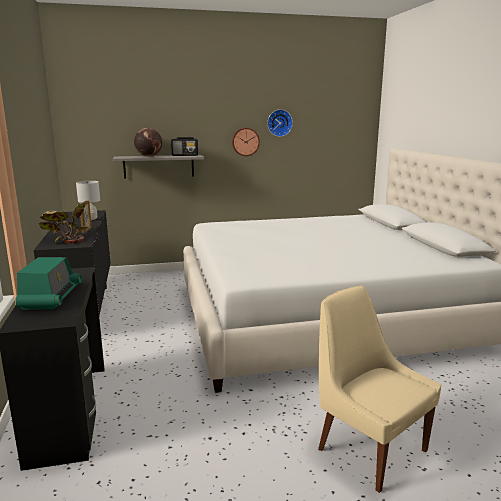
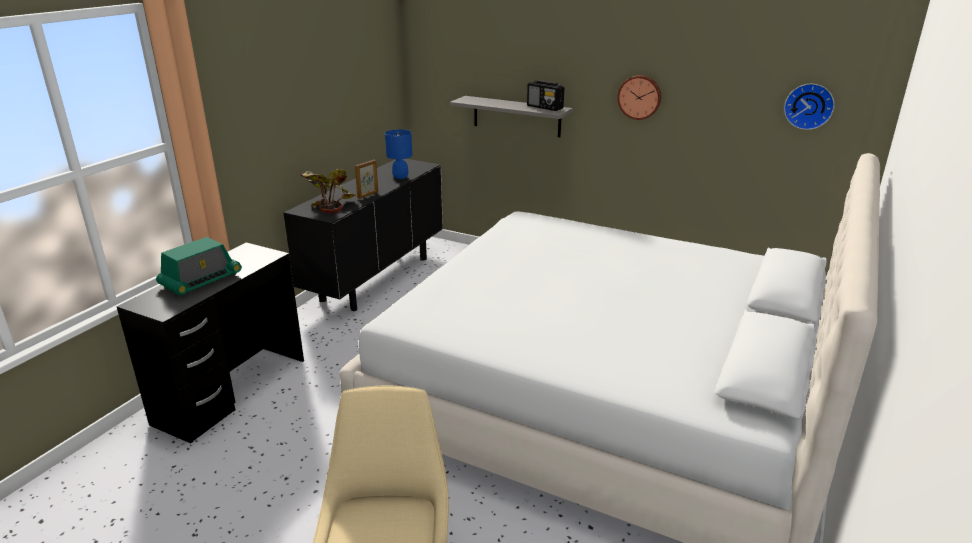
camera: 40 degrees right, 10 degrees up
grey table lamp [76,181,100,220] -> blue table lamp [385,129,412,179]
globe [134,128,162,157] -> none
wall clock [267,109,293,137] -> wall clock moved to [784,84,835,130]

